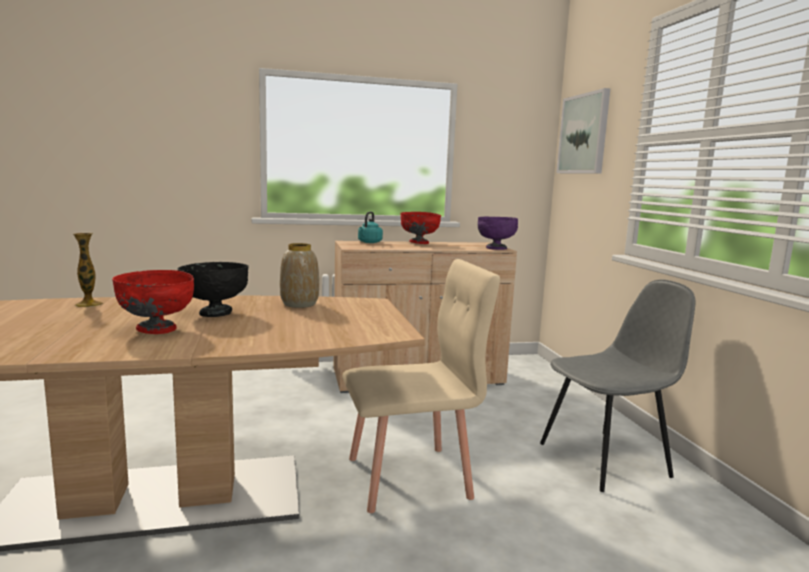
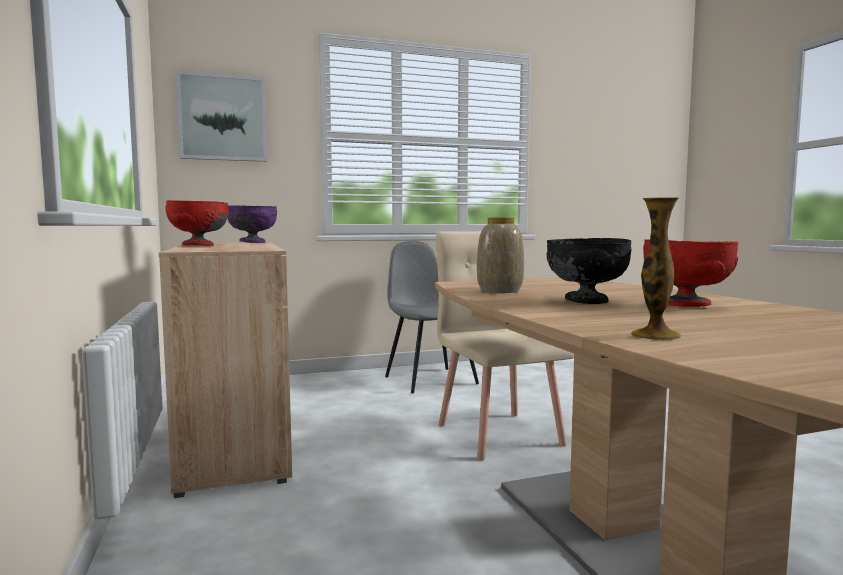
camera: 95 degrees left, 5 degrees down
turquoise kettle [358,212,383,243] -> none

